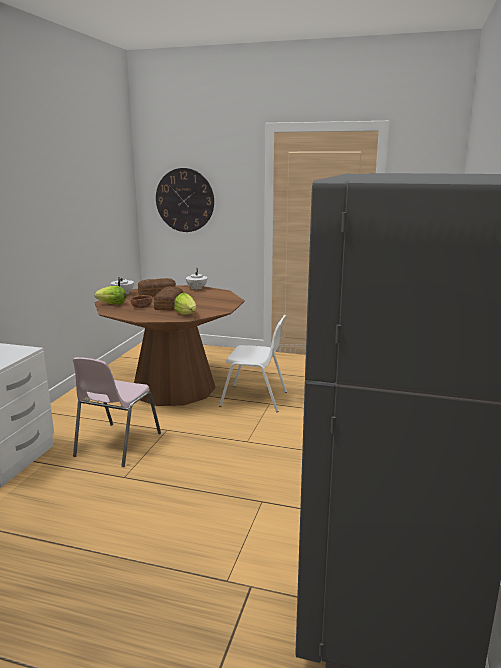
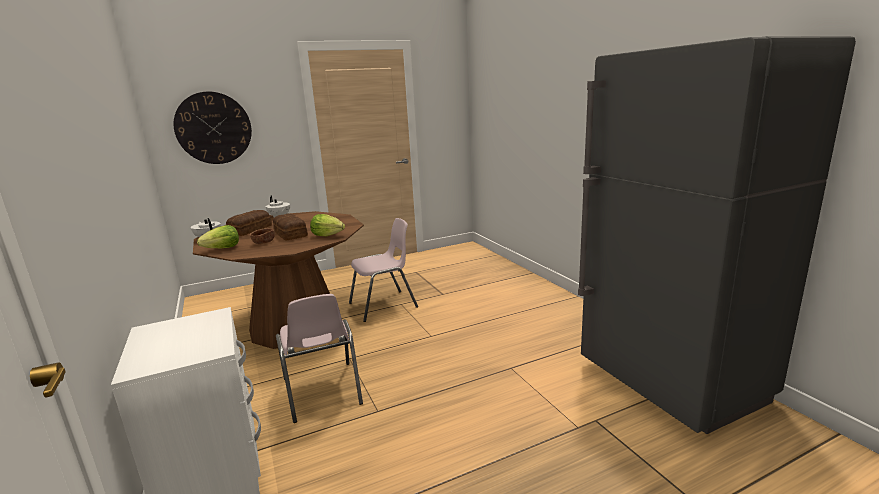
camera: 40 degrees left, 0 degrees up
white chair [219,315,287,412] -> pink chair [349,218,418,322]

